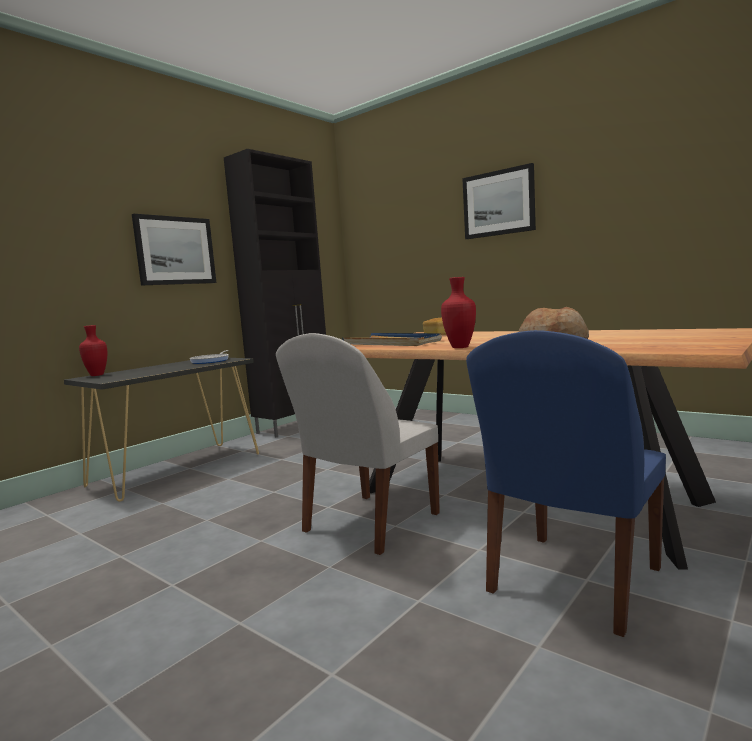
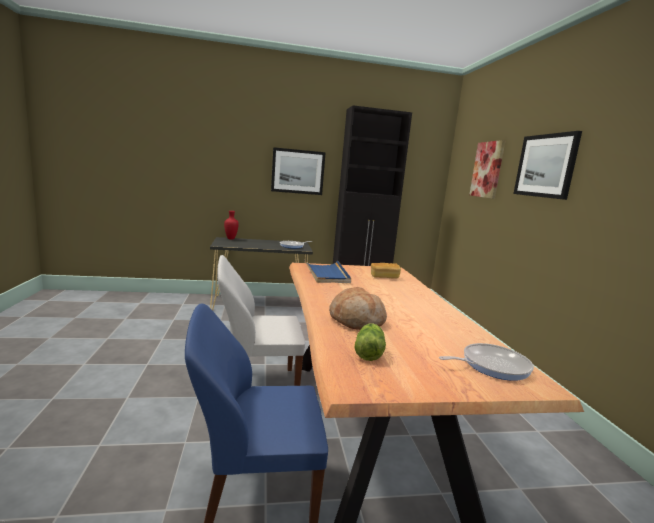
camera: 40 degrees right, 5 degrees up
red vase [441,277,476,348] -> none
none -> lettuce [355,323,386,361]
none -> frying pan [439,343,534,381]
none -> picture [469,140,505,199]

